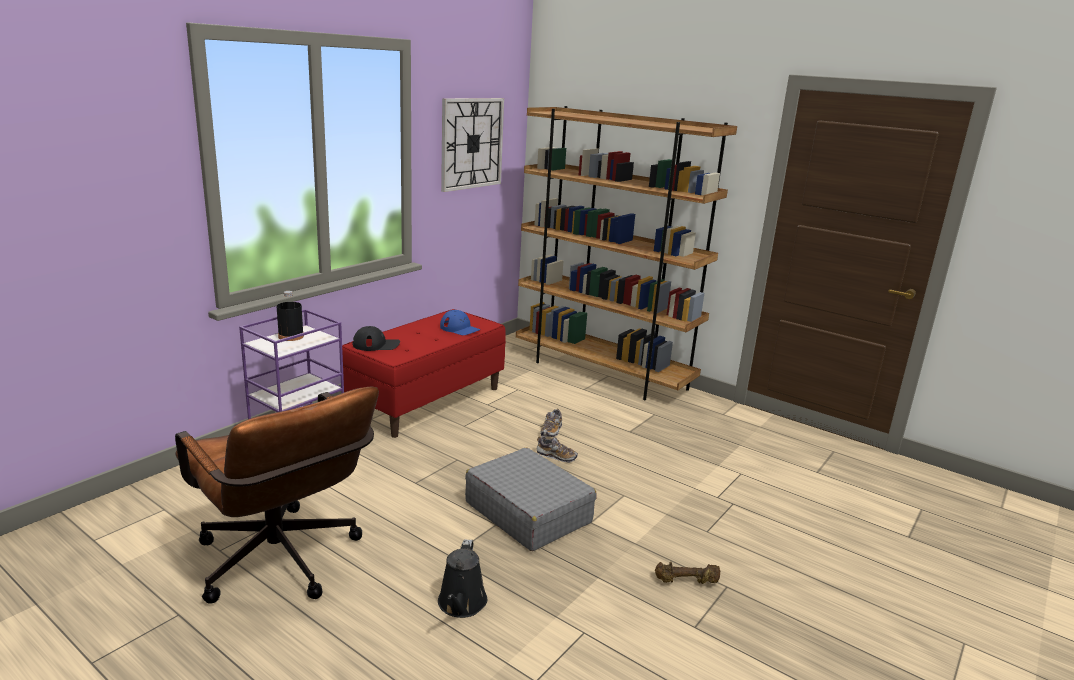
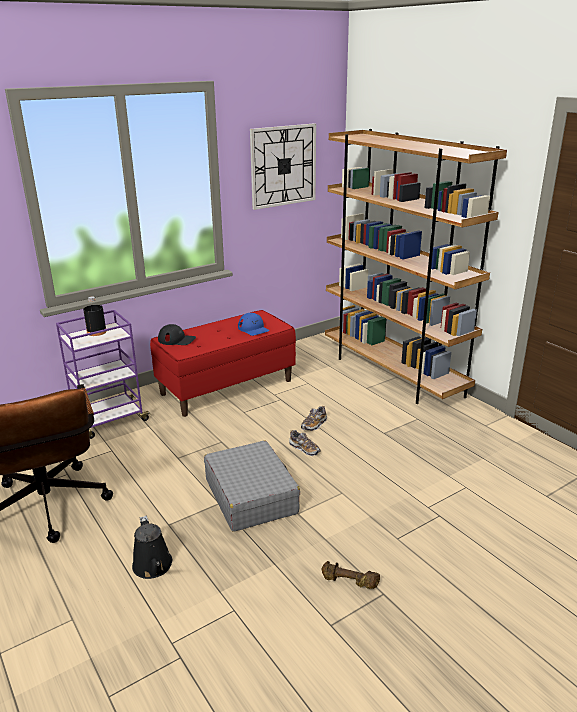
camera: 20 degrees right, 5 degrees up
black watering can [438,539,487,618] -> black watering can turned 45 degrees counterclockwise [132,516,172,579]

